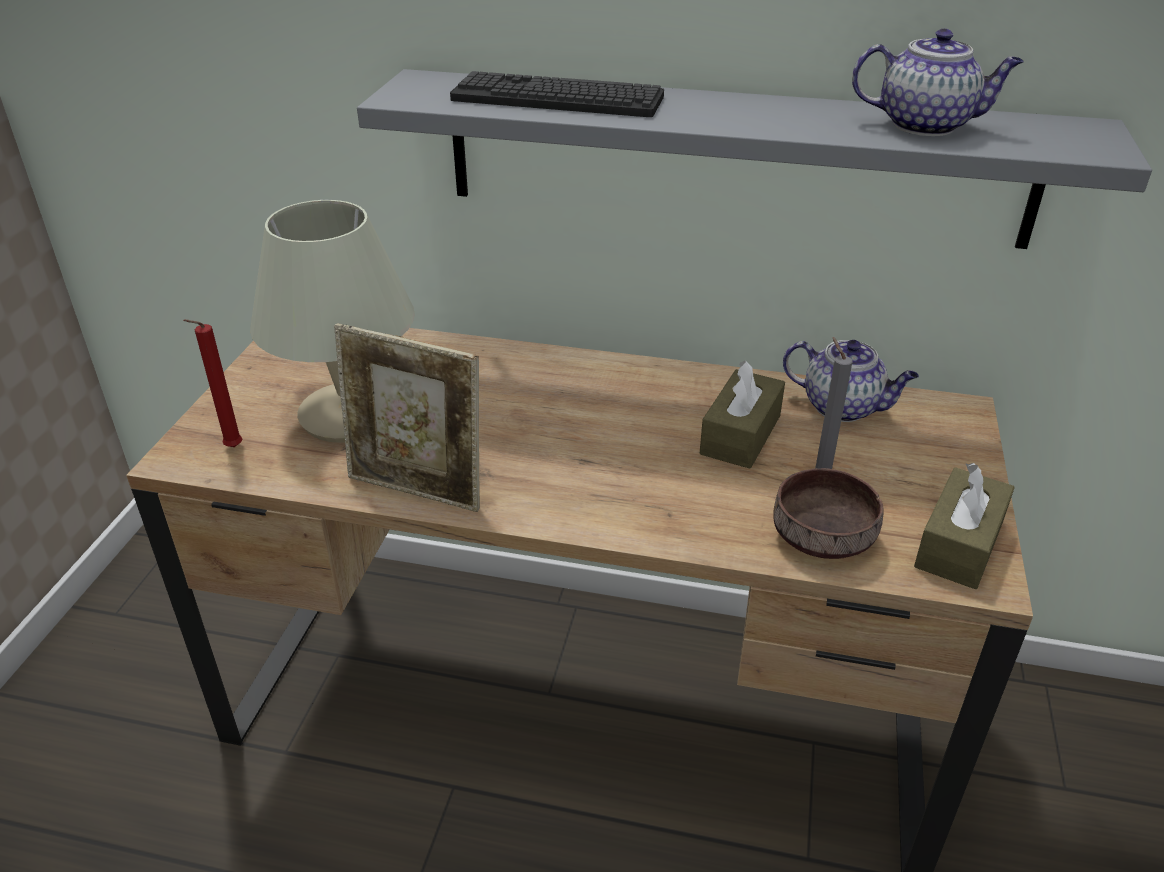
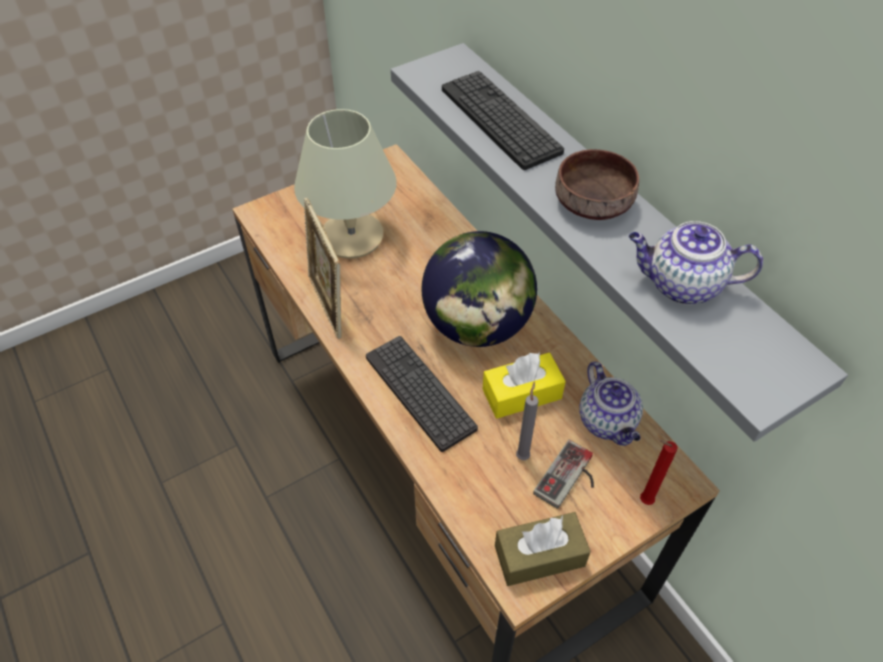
camera: 45 degrees right, 15 degrees up
red candle [183,319,243,447] -> red candle moved to [640,440,678,505]
brown tissue box [700,361,785,469] -> yellow tissue box [483,352,566,418]
brown bowl [773,468,884,559] -> brown bowl moved to [555,149,639,220]
teapot [852,29,1024,136] -> teapot turned 135 degrees clockwise [629,221,763,305]
none -> keyboard [366,336,478,452]
none -> globe [421,231,537,347]
none -> game controller [533,440,594,509]

